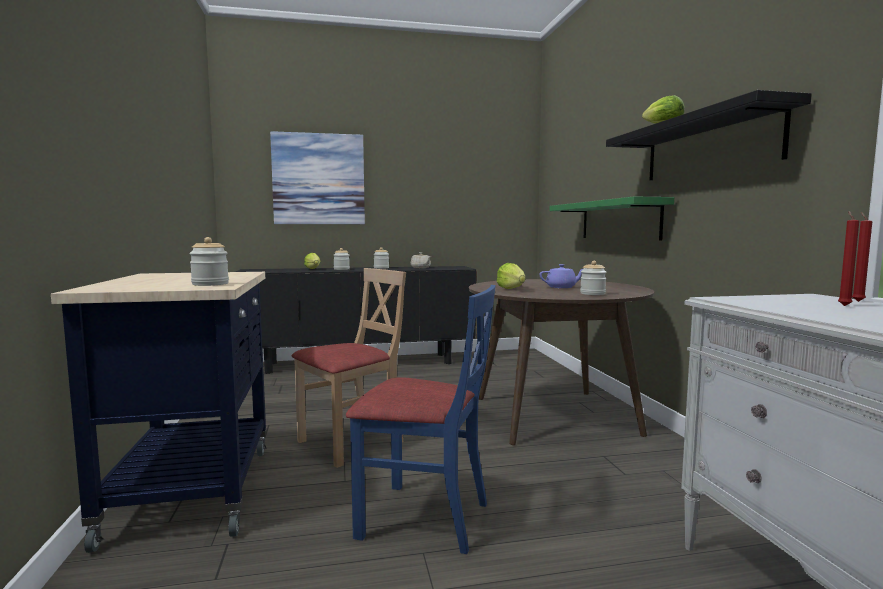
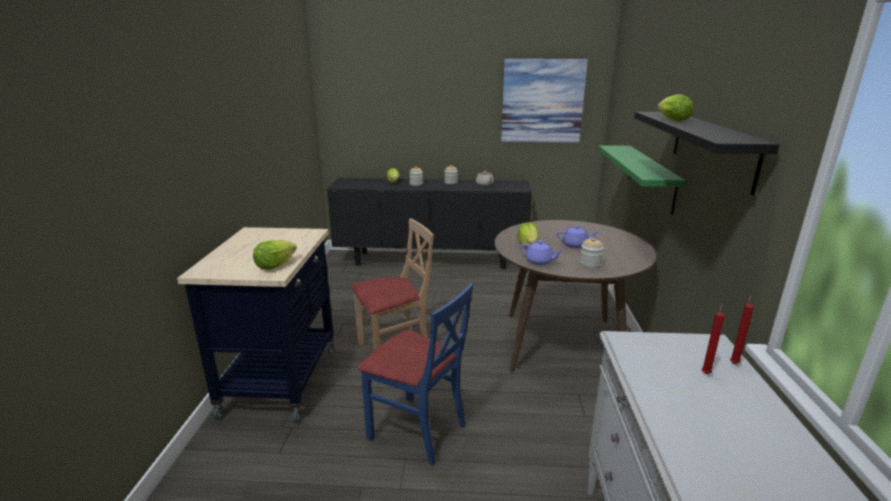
camera: 15 degrees right, 15 degrees up
jar [189,237,229,286] -> lettuce [253,240,297,270]
picture [270,131,365,224] -> picture moved to [501,59,588,143]
none -> purple teapot [520,240,563,265]

